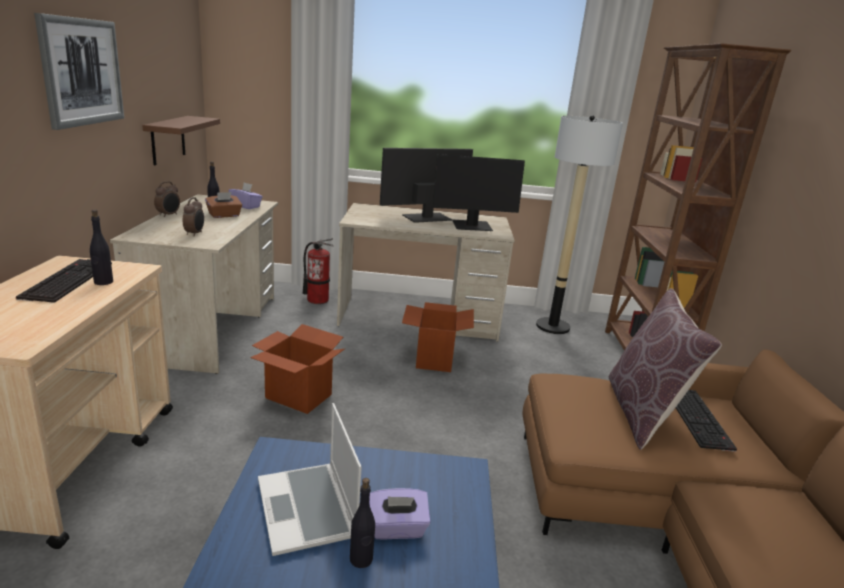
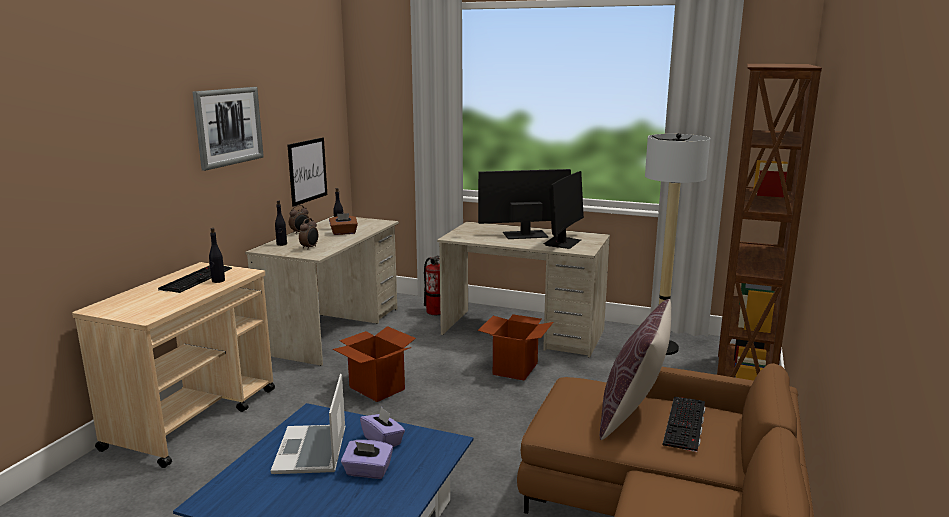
camera: 20 degrees right, 5 degrees down
brown shelf [142,116,220,165] -> picture [287,137,327,206]
purple tissue box [229,183,263,209] -> purple tissue box moved to [360,407,405,447]
black bottle [350,478,375,568] -> black bottle moved to [275,201,287,246]
monitor [433,154,525,231] -> monitor turned 75 degrees counterclockwise [544,171,584,249]

